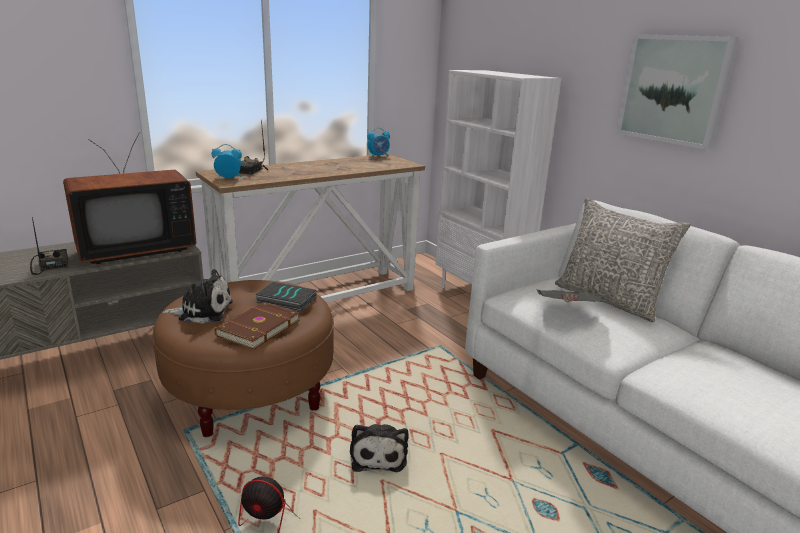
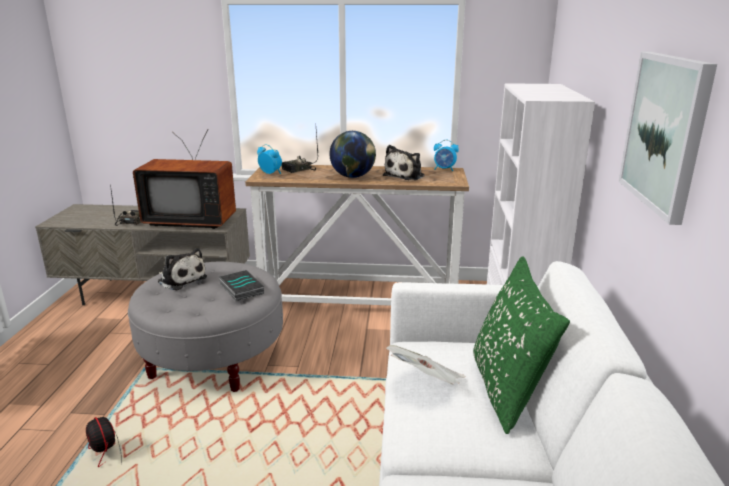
camera: 40 degrees right, 0 degrees up
brown ottoman [152,280,334,437] -> grey ottoman [128,262,283,392]
brown book [215,302,300,350] -> none
plush toy [350,424,409,472] -> plush toy moved to [383,145,425,180]
grey pillow [555,197,691,322] -> green pillow [473,257,570,434]
none -> globe [329,131,376,178]

